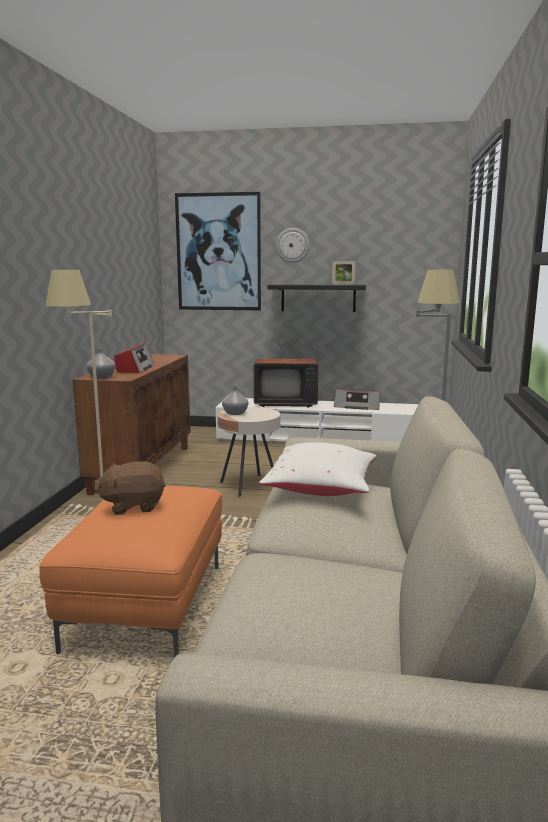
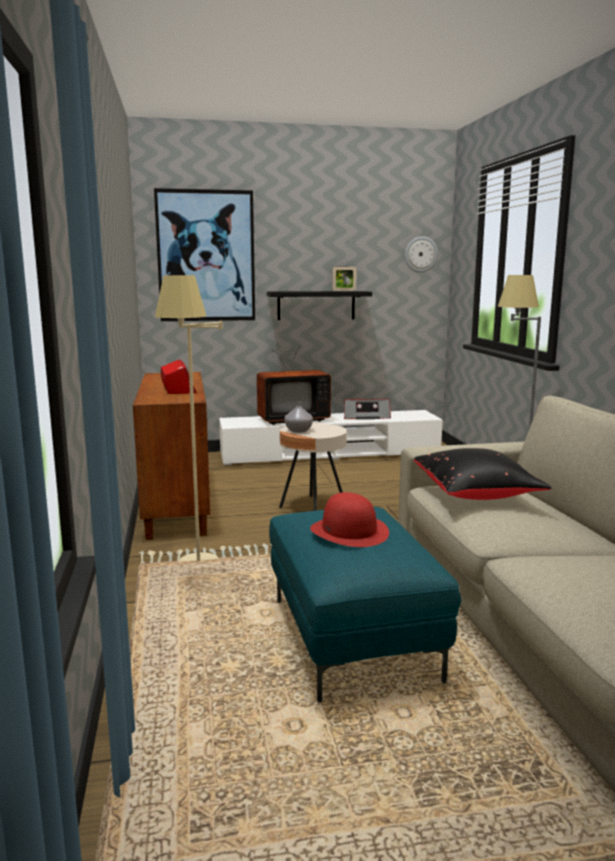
camera: 20 degrees left, 0 degrees up
orange ottoman [39,486,222,658] -> turquoise ottoman [269,507,461,703]
grey vase [87,348,116,378] -> none
brown plush toy [95,461,166,515] -> red hat [310,492,389,547]
white pillow [259,442,376,496] -> black pillow [414,448,552,500]
wall clock [276,228,310,263] -> wall clock moved to [405,236,438,273]

